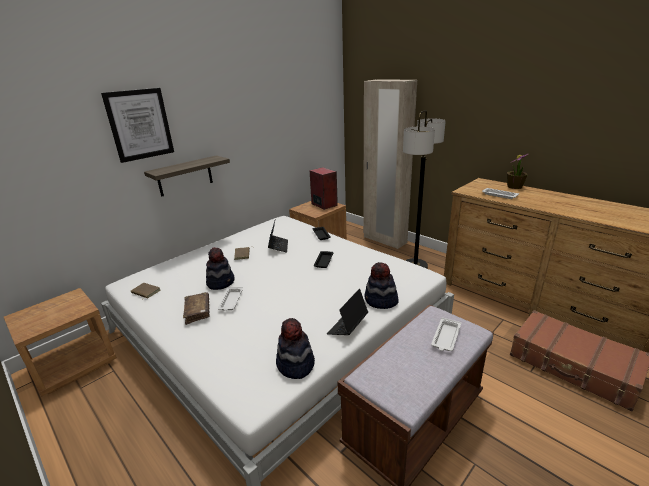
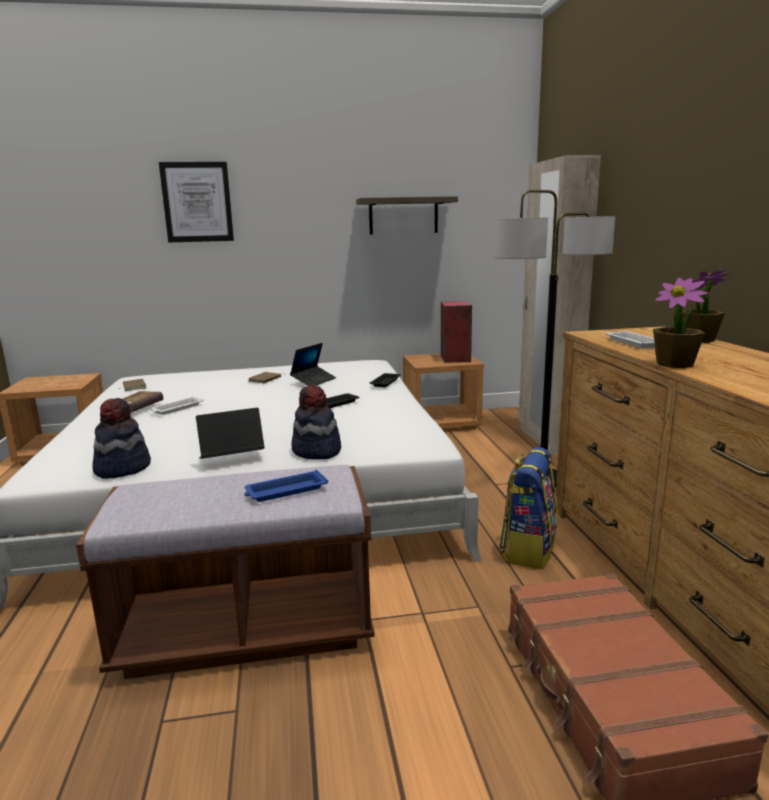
camera: 35 degrees right, 10 degrees down
shelf [144,155,230,197] -> shelf moved to [356,196,458,234]
hat [206,248,235,290] -> none
white tray [431,317,461,351] -> blue tray [244,470,328,502]
none -> backpack [499,447,558,569]
none -> potted plant [653,278,708,368]

